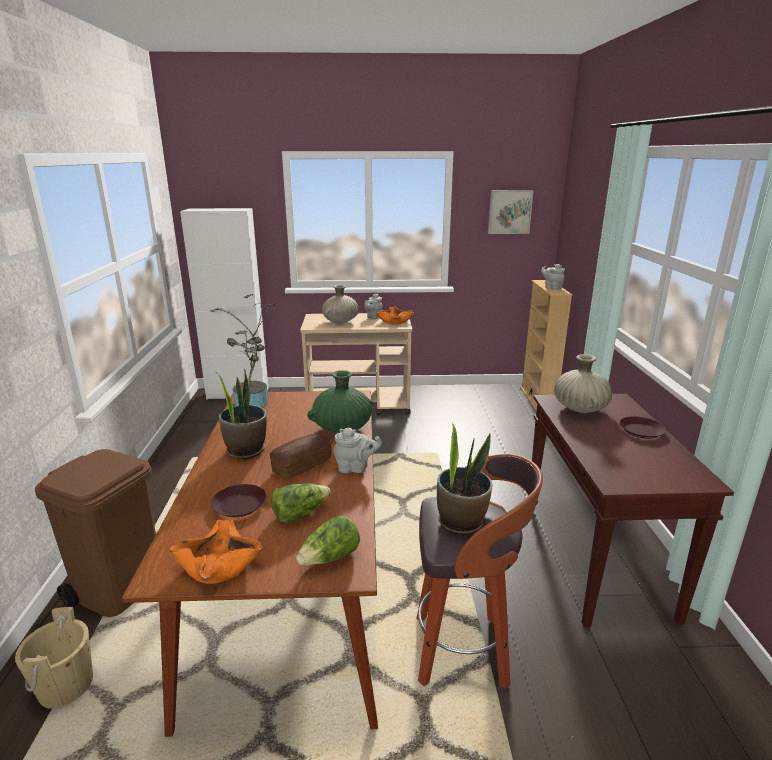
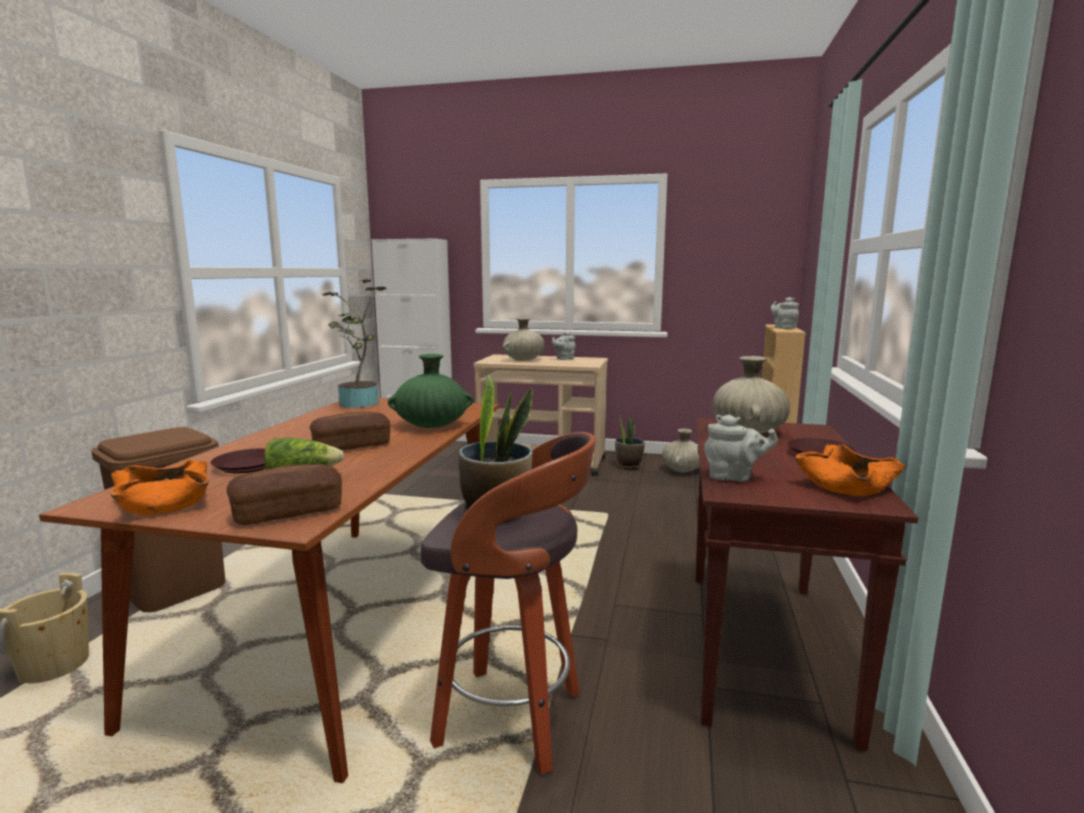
camera: 15 degrees right, 10 degrees down
potted plant [216,369,267,459] -> potted plant moved to [615,412,645,470]
lettuce [296,516,360,565] -> bread [227,463,342,525]
grey teapot [334,428,382,473] -> grey teapot moved to [704,415,778,482]
orange bowl [377,307,414,325] -> orange bowl moved to [795,444,906,496]
picture [488,190,533,234] -> none
none -> beige vase [662,429,700,472]

